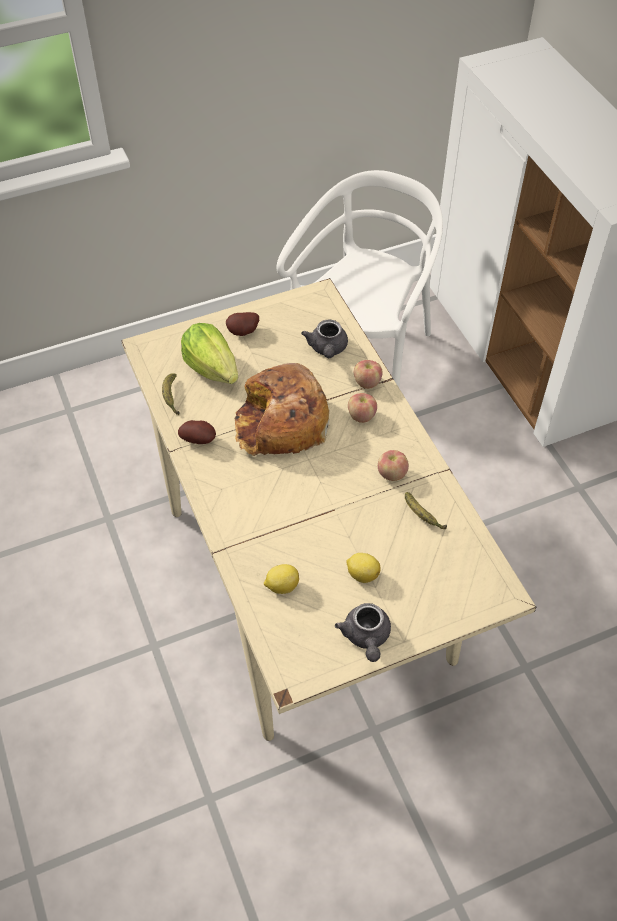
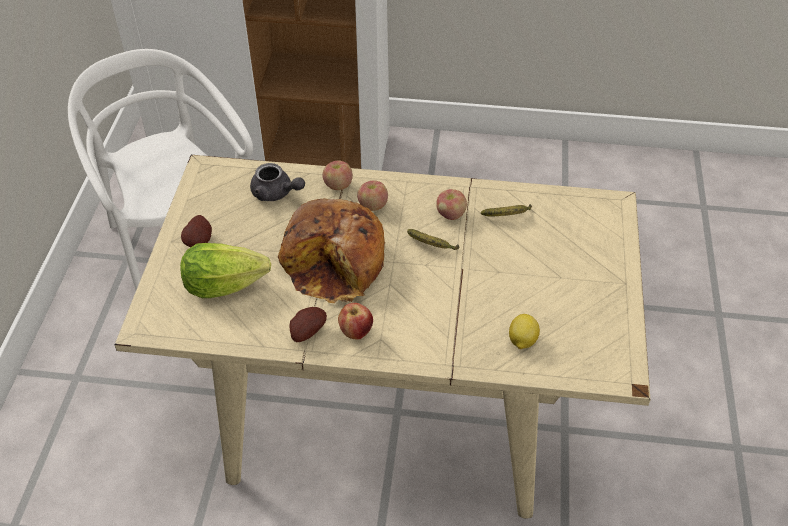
camera: 60 degrees left, 5 degrees down
banana [162,373,180,415] -> banana moved to [407,229,459,250]
grey teapot [335,603,391,662] -> none
lemon [346,553,380,583] -> none
none -> apple [338,303,373,340]

